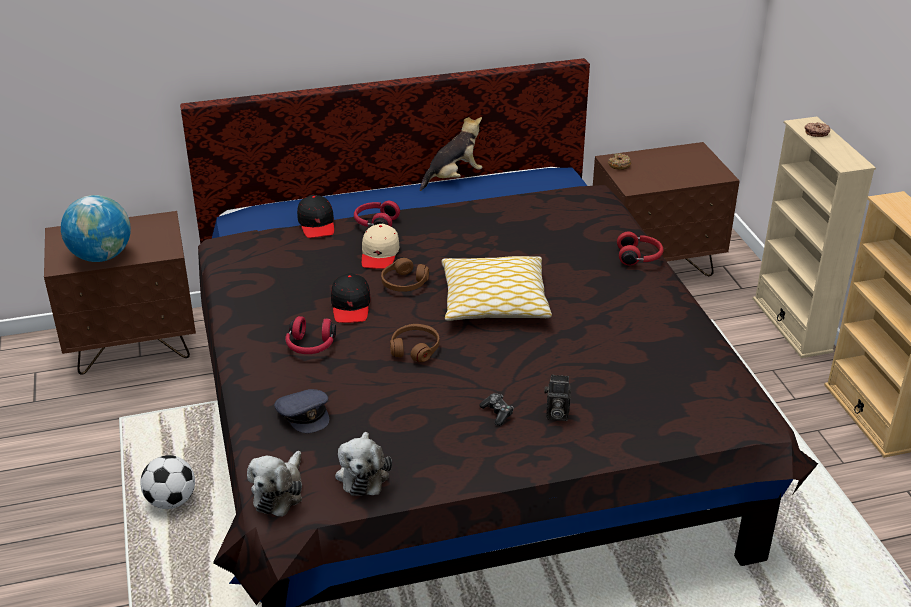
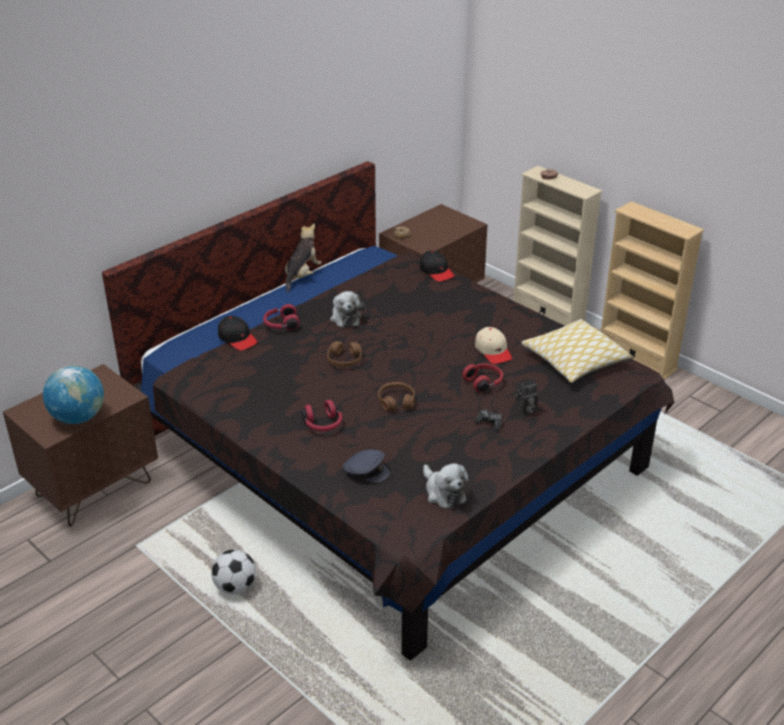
camera: 30 degrees left, 0 degrees up
plush toy [247,451,302,517] -> plush toy moved to [330,291,365,328]
black cap [331,273,371,323] -> black cap moved to [419,251,454,282]
beige cap [362,224,400,269] -> beige cap moved to [475,327,512,364]
pillow [441,256,552,321] -> pillow moved to [521,319,632,383]
red headphones [617,232,664,265] -> red headphones moved to [462,363,503,392]

